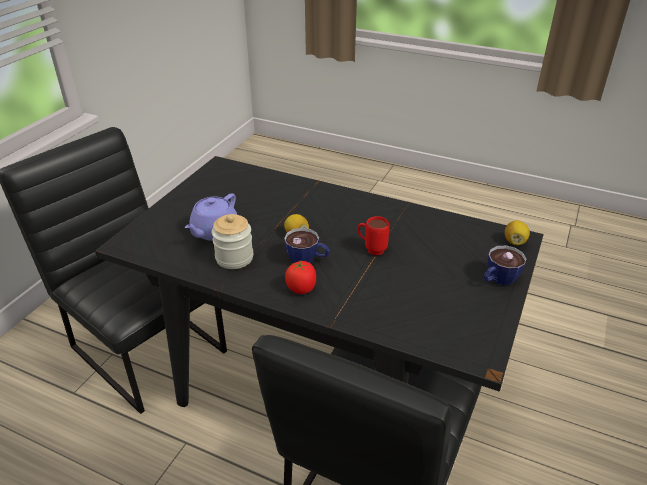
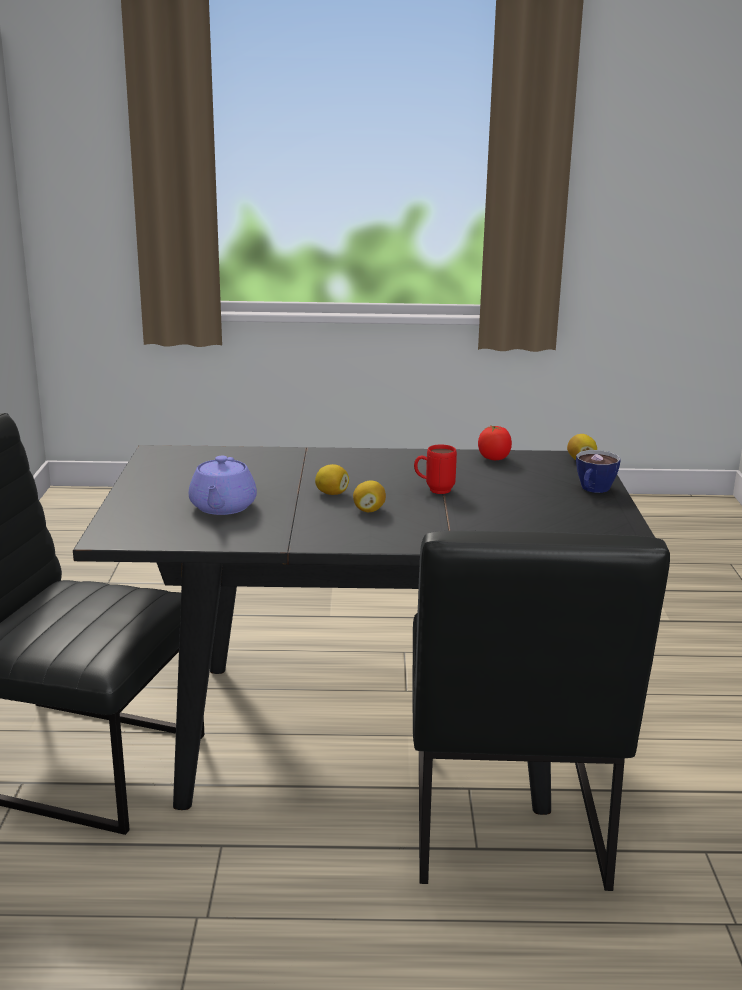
camera: 25 degrees left, 15 degrees down
jar [212,214,253,269] -> none
cup [284,228,329,263] -> lemon [353,481,386,512]
tomato [285,261,316,294] -> tomato moved to [478,426,512,460]

